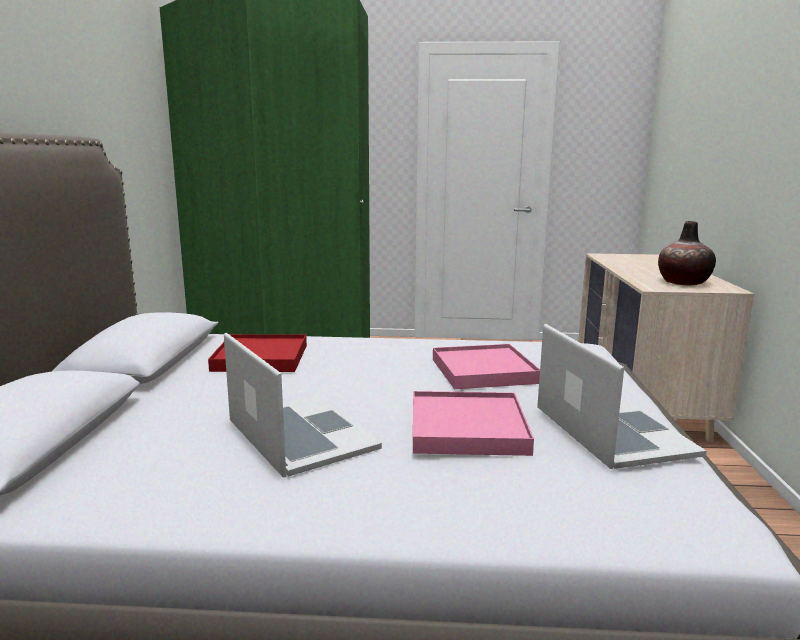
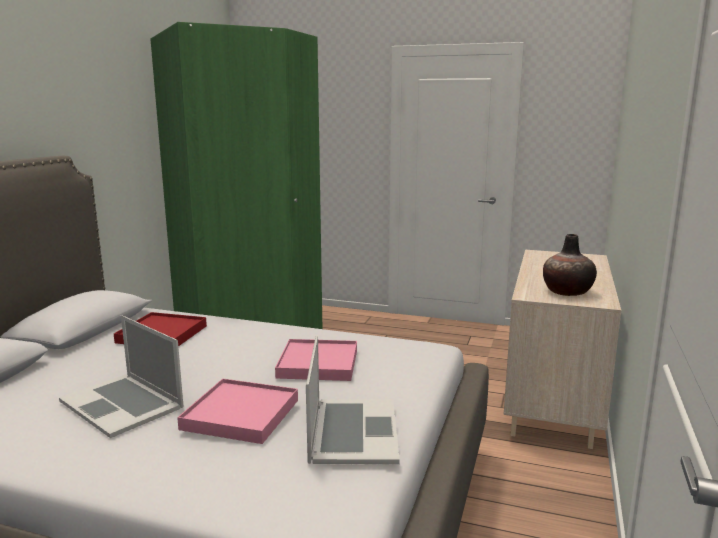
camera: 15 degrees right, 0 degrees up
laptop [224,333,382,477] -> laptop turned 150 degrees clockwise [59,315,184,438]

